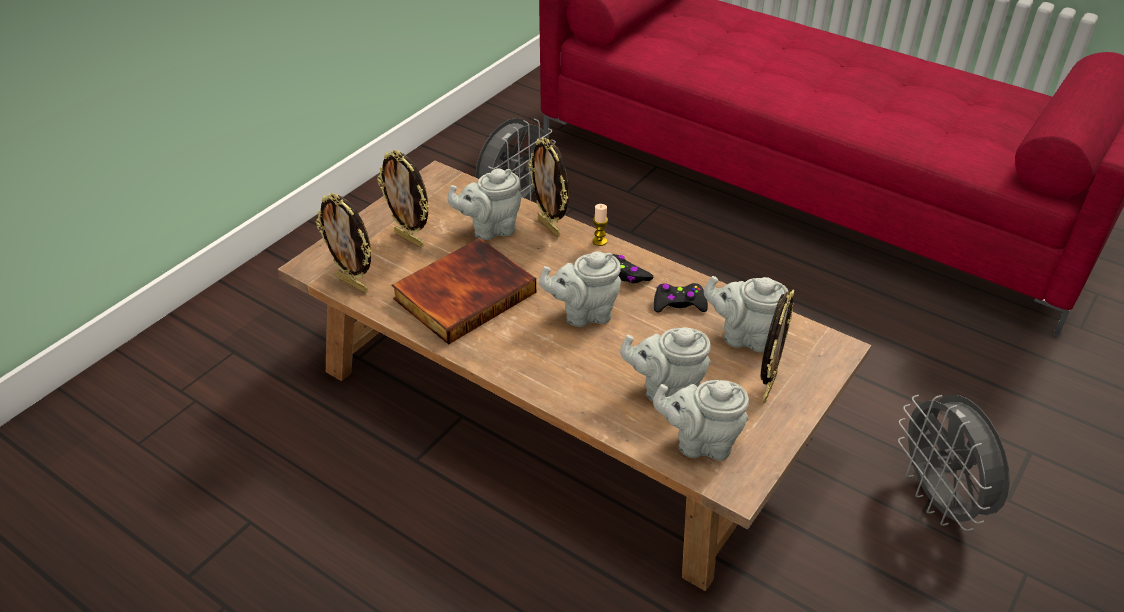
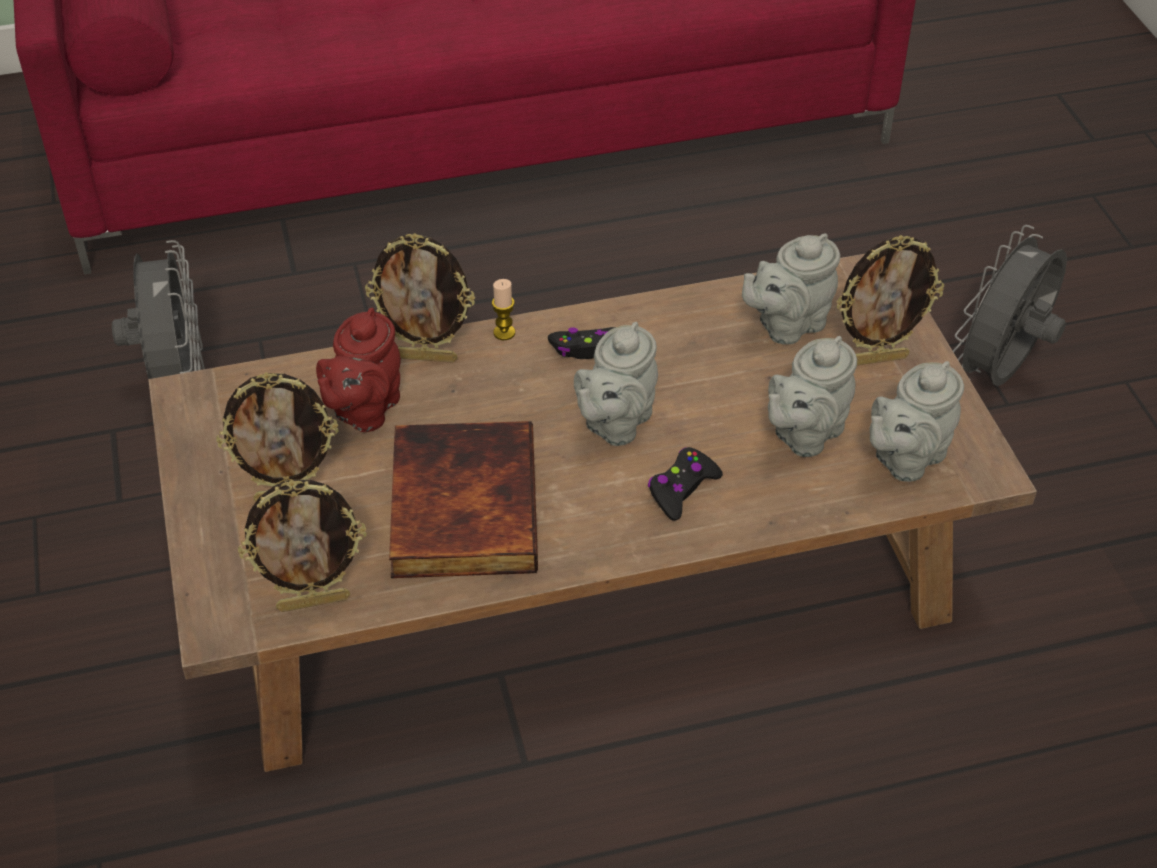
camera: 50 degrees left, 5 degrees up
grey teapot [448,169,522,240] -> red teapot [316,308,401,432]
black game controller [654,283,708,313] -> black game controller moved to [648,447,723,521]
picture frame [761,289,794,403] -> picture frame turned 105 degrees clockwise [836,235,944,365]
grey fan [898,395,1010,531] -> grey fan turned 105 degrees clockwise [953,225,1067,386]

